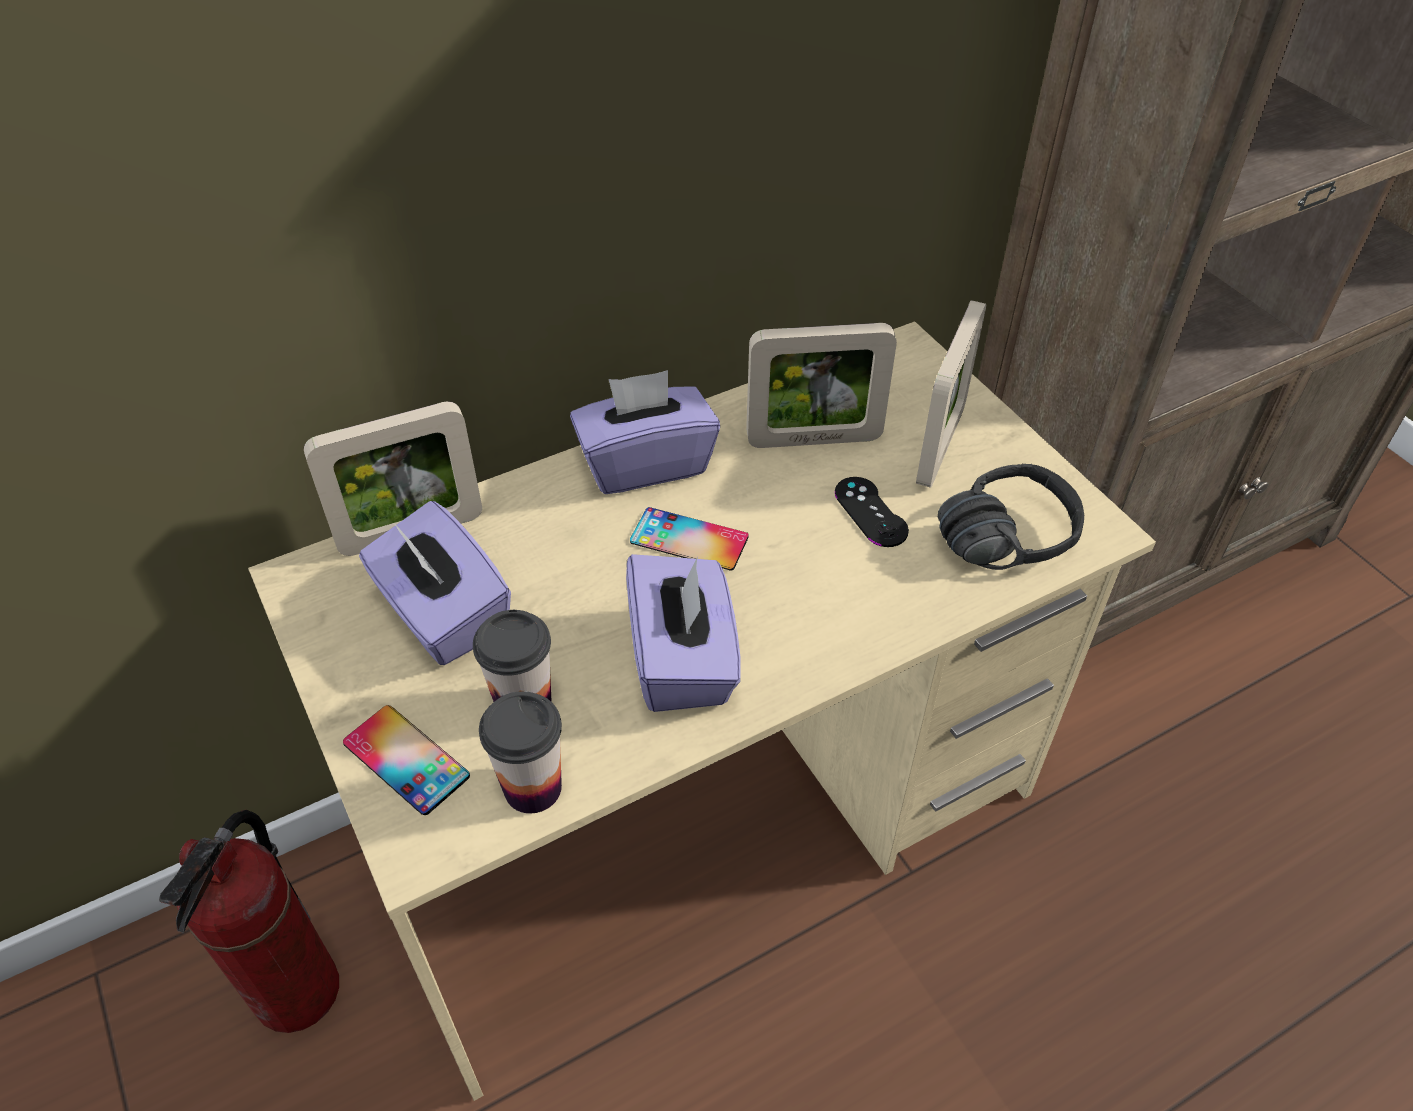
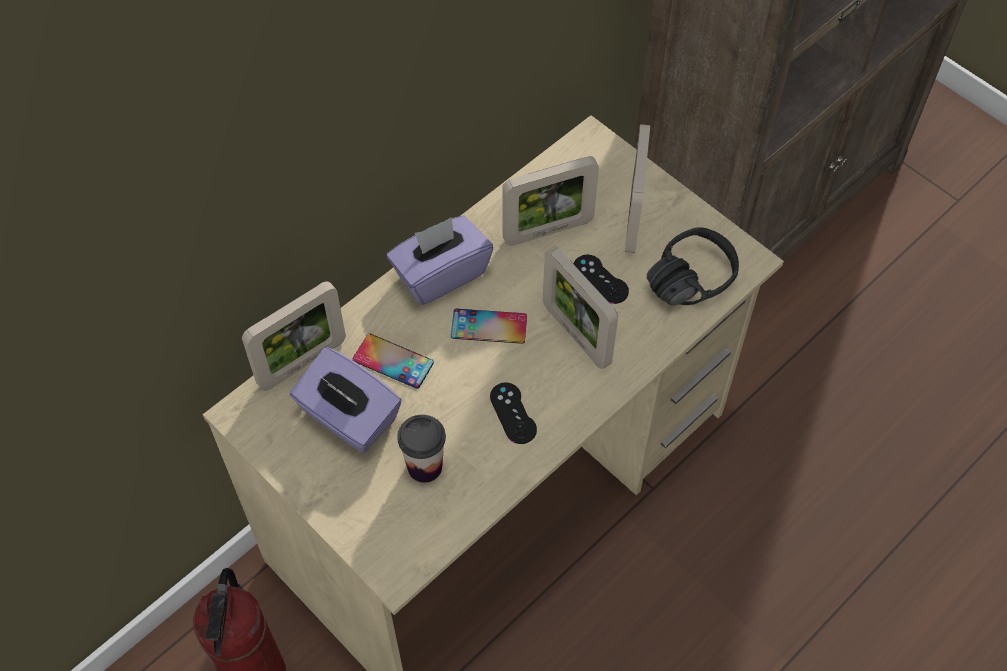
camera: 15 degrees left, 10 degrees up
phone [343,705,470,815] -> phone moved to [353,334,434,389]
cup [479,691,562,814] -> none
purple tissue box [626,554,741,712] -> black game controller [490,383,537,444]
none -> picture frame [543,246,618,369]

